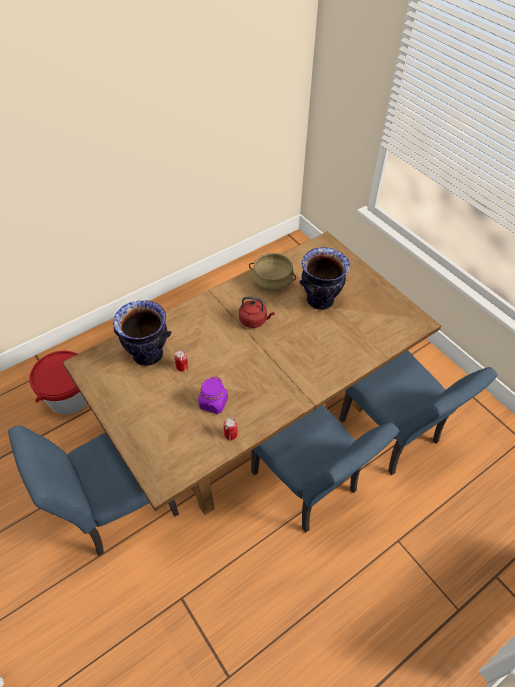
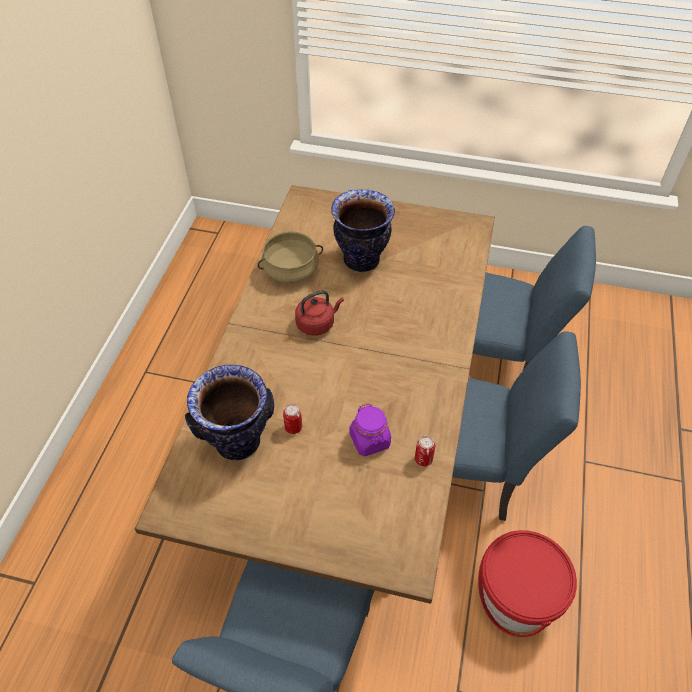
camera: 40 degrees left, 0 degrees up
red bucket [29,351,87,415] -> red bucket moved to [478,530,577,637]

